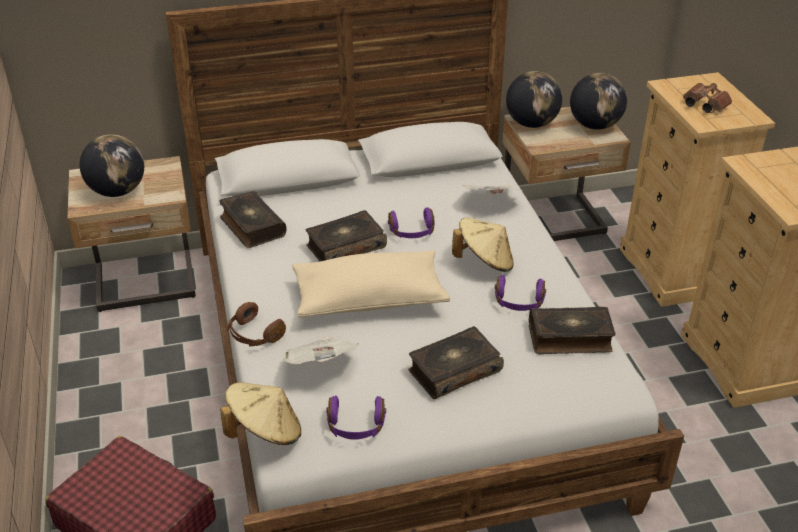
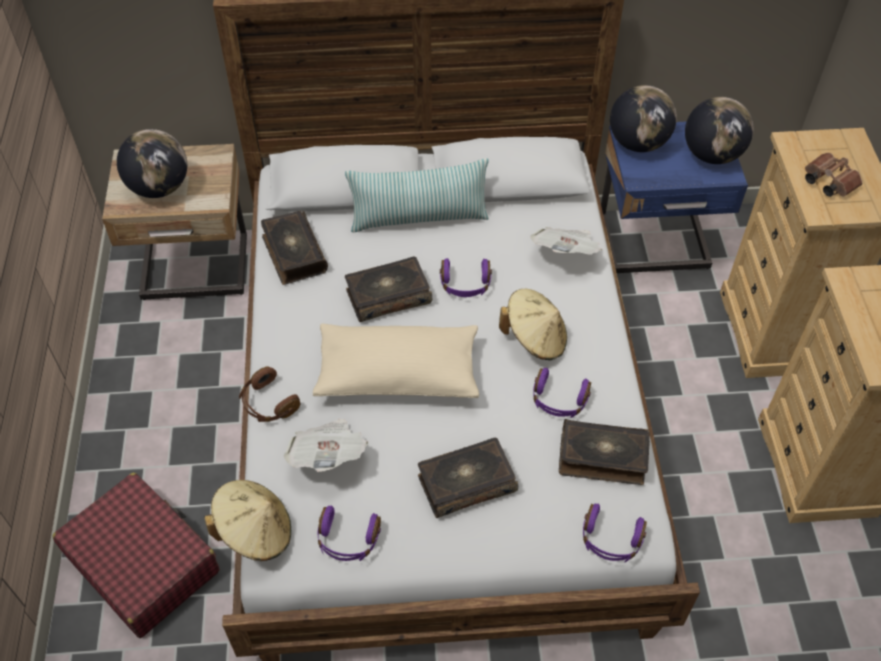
camera: 10 degrees right, 15 degrees up
beige nightstand [502,107,631,241] -> blue nightstand [601,121,748,273]
none -> pillow [345,158,489,232]
none -> purple headphones [583,503,647,563]

